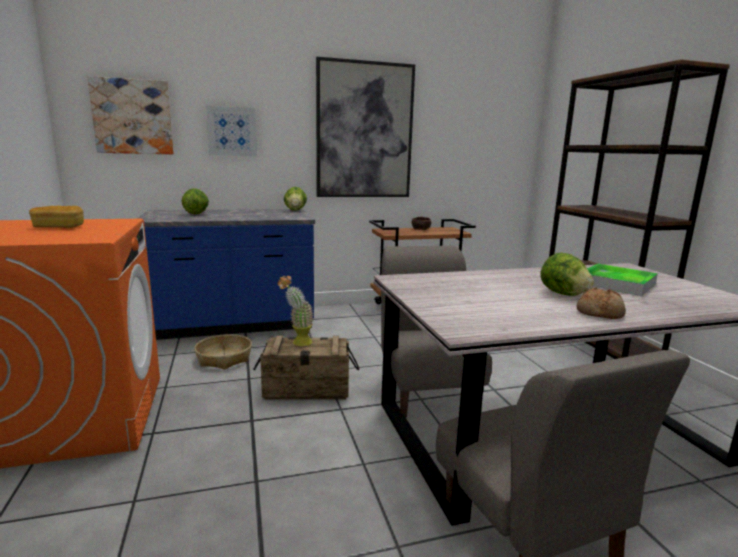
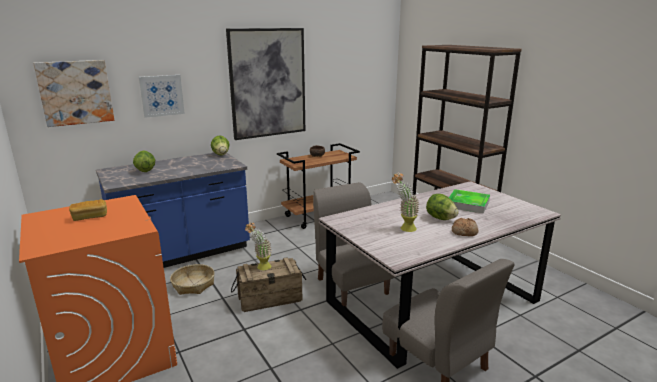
camera: 15 degrees left, 5 degrees up
none -> potted plant [392,173,419,232]

